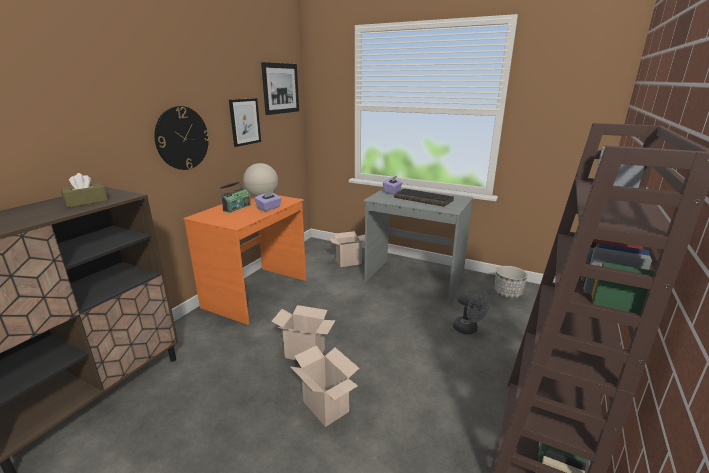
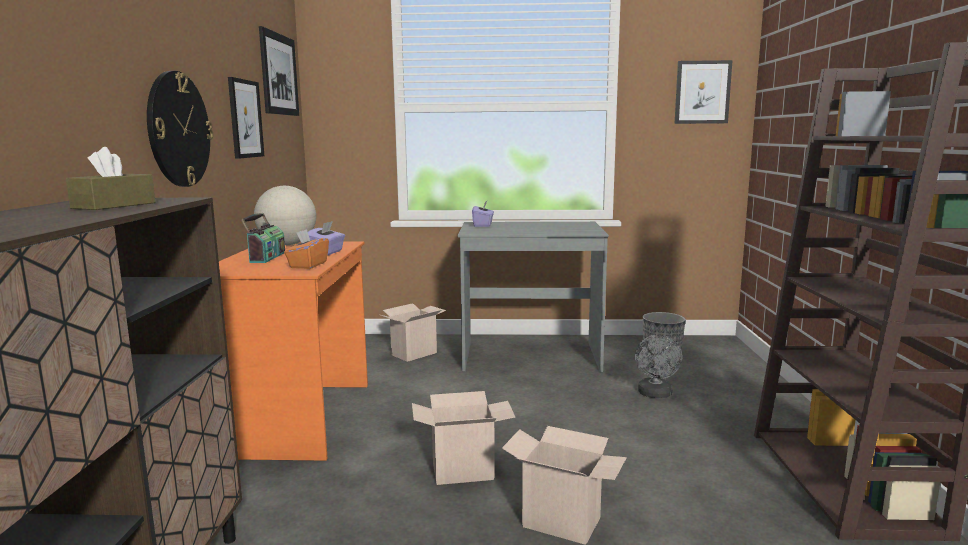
camera: 25 degrees left, 10 degrees down
keyboard [394,188,454,207] -> none
grey fan [453,292,490,334] -> grey fan turned 75 degrees clockwise [635,334,683,398]
none -> orange tissue box [284,229,329,269]
none -> picture [675,60,732,124]

